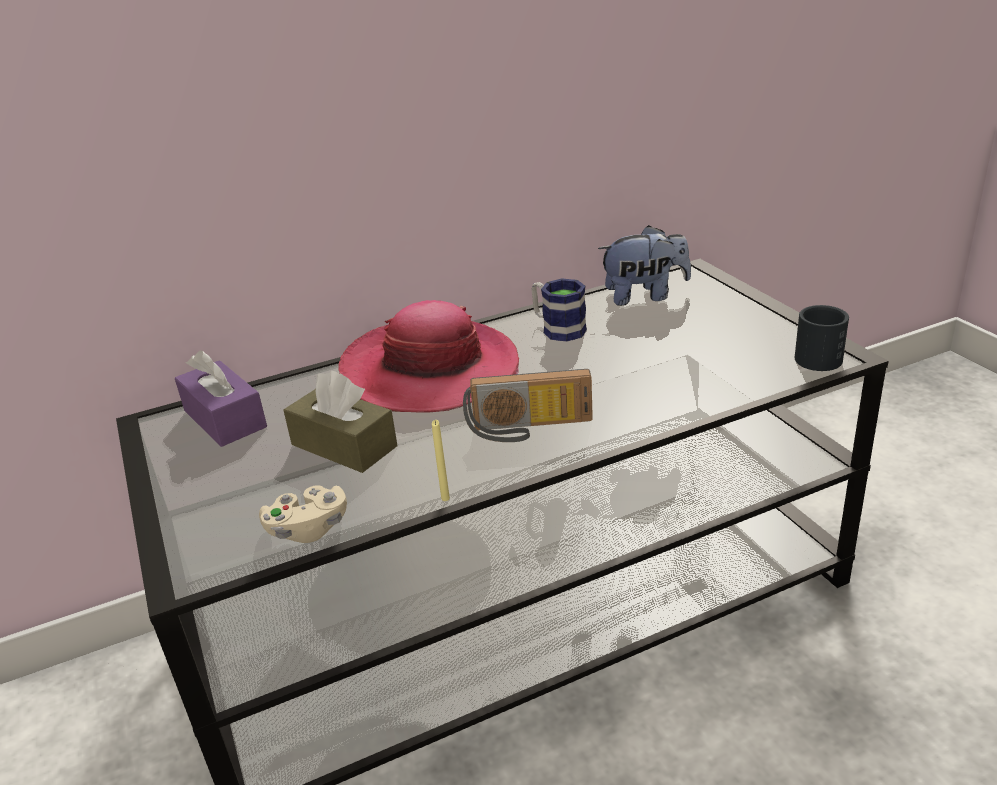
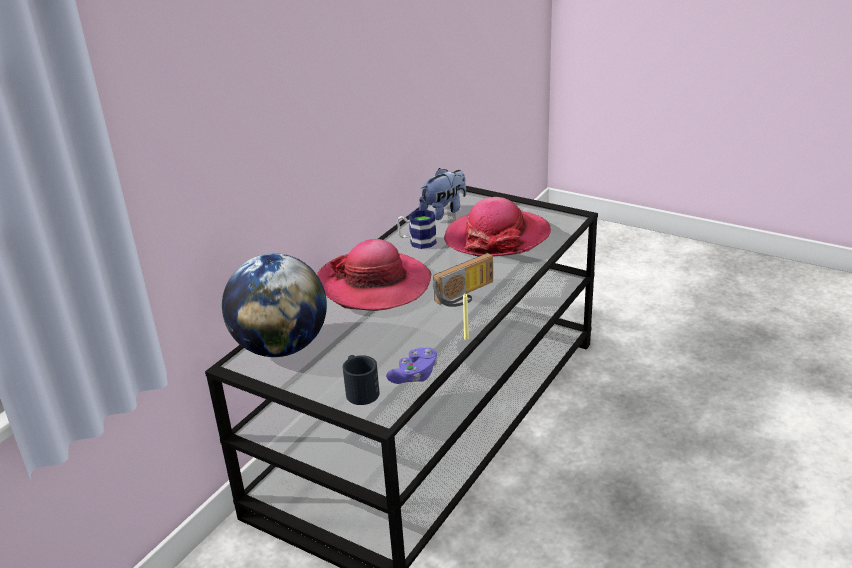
camera: 35 degrees left, 0 degrees up
purple tissue box [175,351,267,447] -> globe [222,253,327,357]
beige game controller [259,485,347,543] -> purple game controller [386,348,438,384]
brown tissue box [284,370,397,473] -> none
black mug [794,305,849,371] -> black mug moved to [343,355,380,405]
none -> hat [444,197,551,257]

